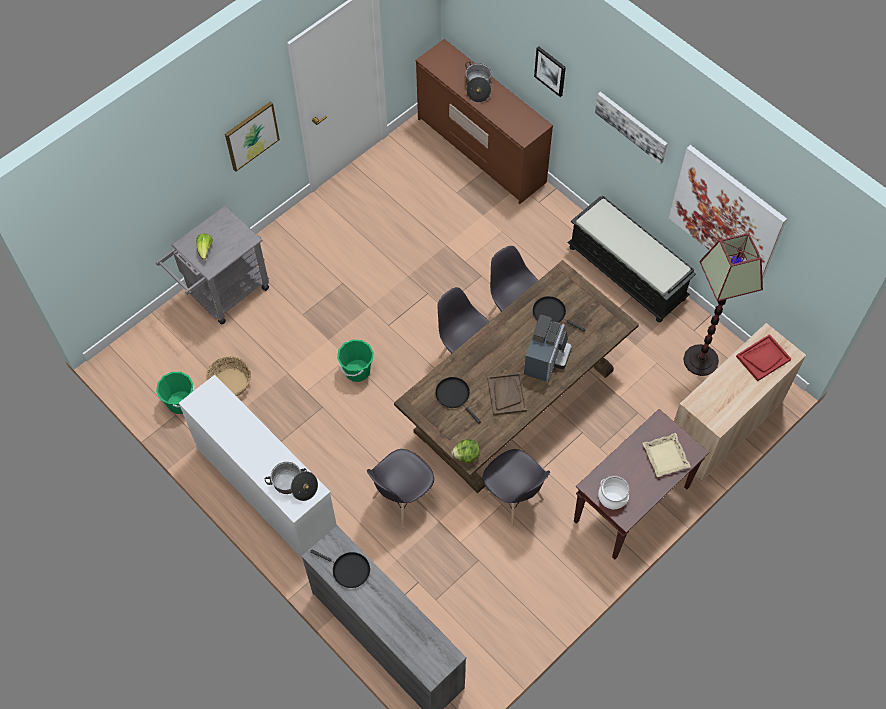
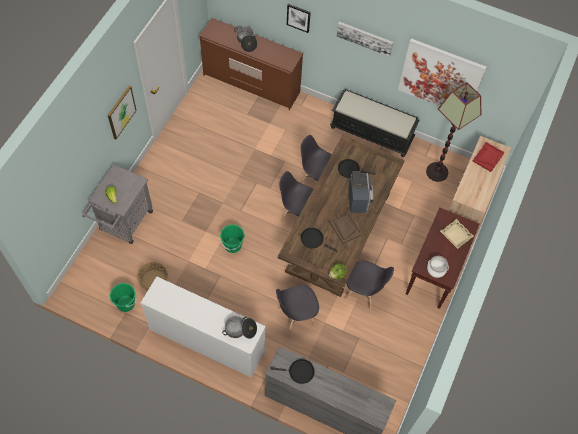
camera: 25 degrees left, 0 degrees up
grey chair [367,449,434,527] -> grey chair turned 45 degrees clockwise [276,285,319,334]

